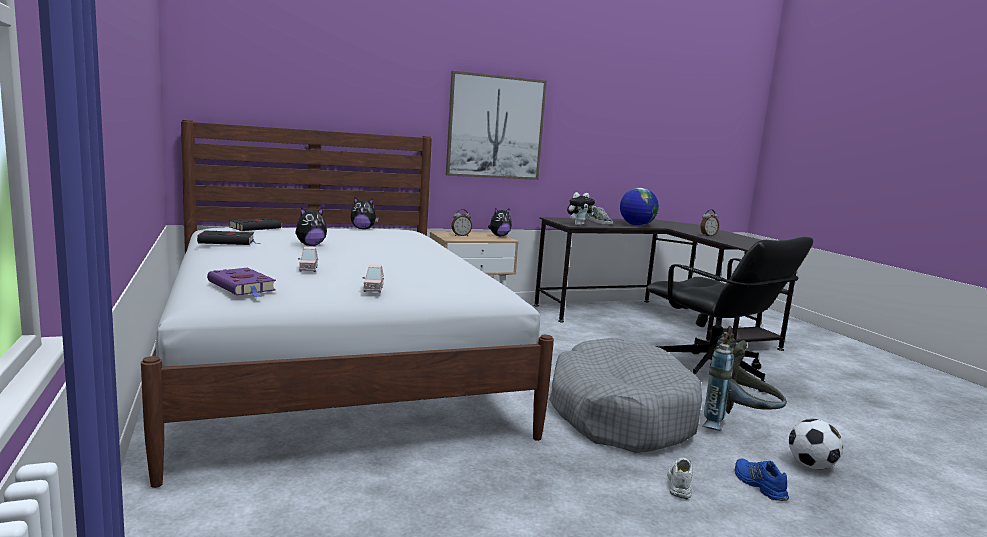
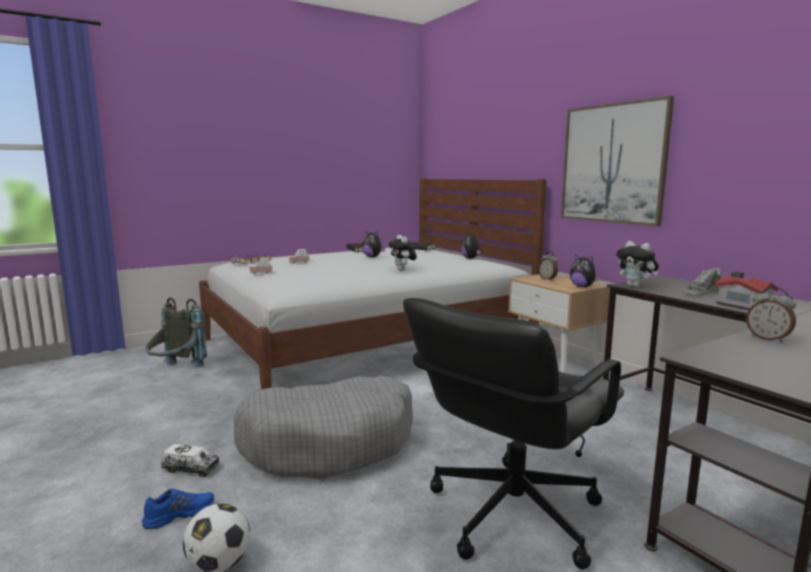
camera: 80 degrees right, 0 degrees up
globe [620,188,659,226] -> toy house [714,271,778,310]
white shoe [667,457,693,499] -> toy truck [161,444,219,478]
grey backpack [702,326,787,431] -> grey backpack moved to [146,297,207,367]
none -> plush toy [389,235,417,271]

